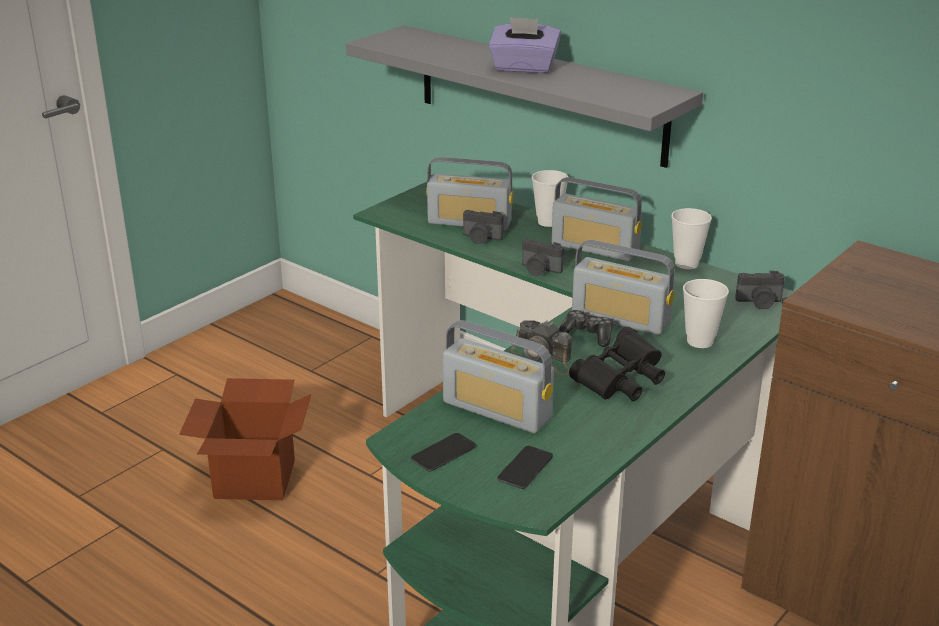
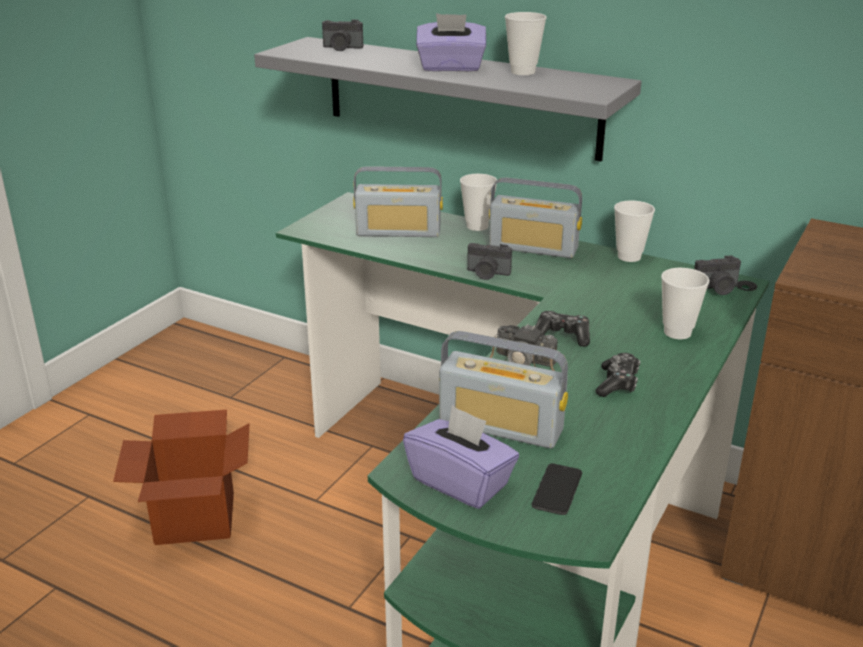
camera: 10 degrees left, 0 degrees up
phone [411,433,476,471] -> purple tissue box [403,405,519,509]
camera [463,210,503,244] -> camera moved to [322,19,363,51]
black binoculars [569,327,665,401] -> game controller [595,353,640,397]
radio [572,240,675,335] -> none
none -> cup [505,12,547,75]

